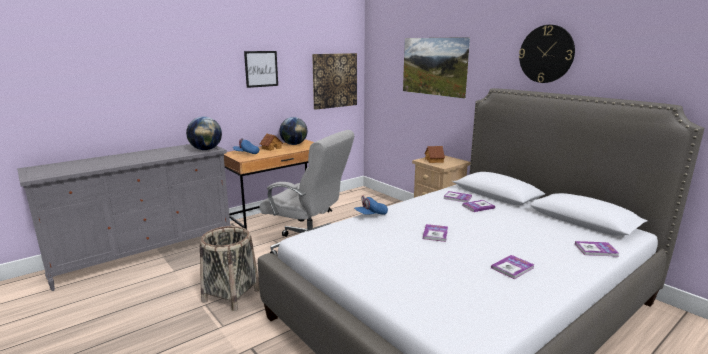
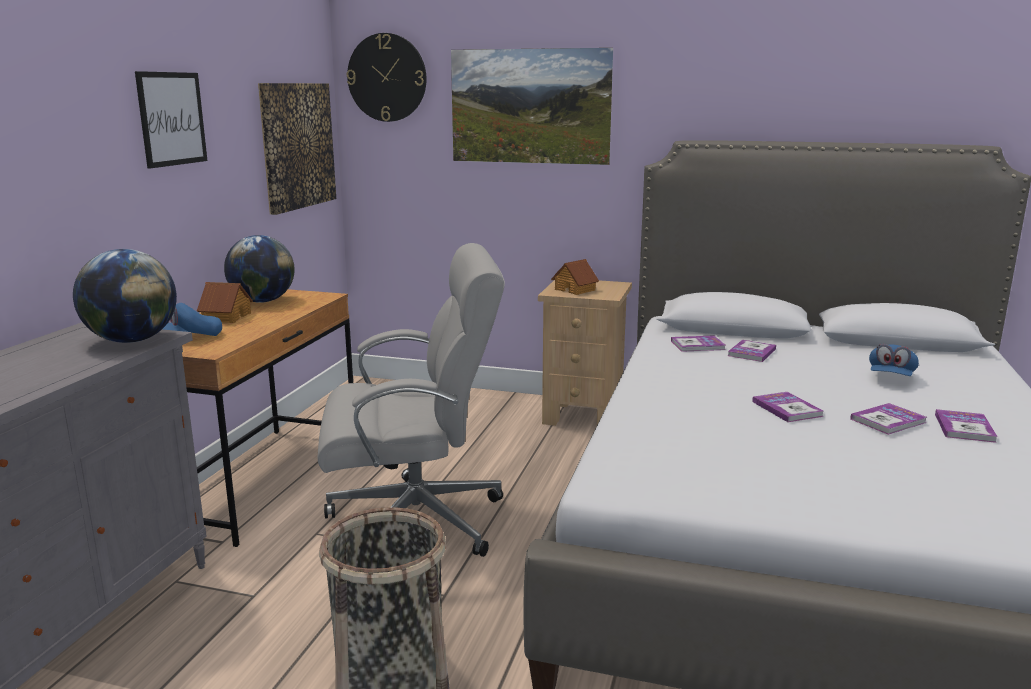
camera: 35 degrees left, 0 degrees up
blue cap [354,196,388,215] -> blue cap moved to [869,344,919,376]
wall clock [519,25,575,83] -> wall clock moved to [347,33,427,122]
book [575,241,620,257] -> book moved to [850,403,927,435]

